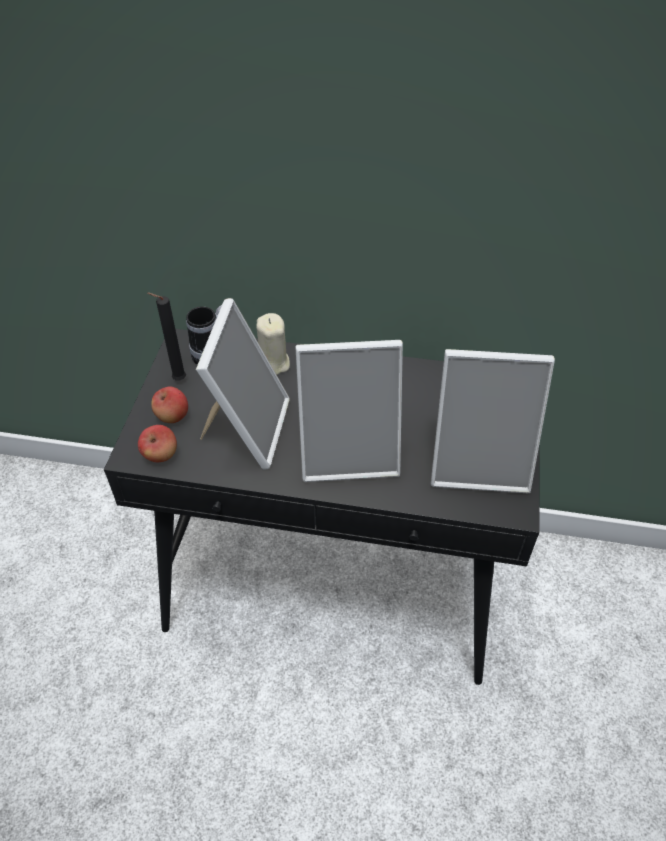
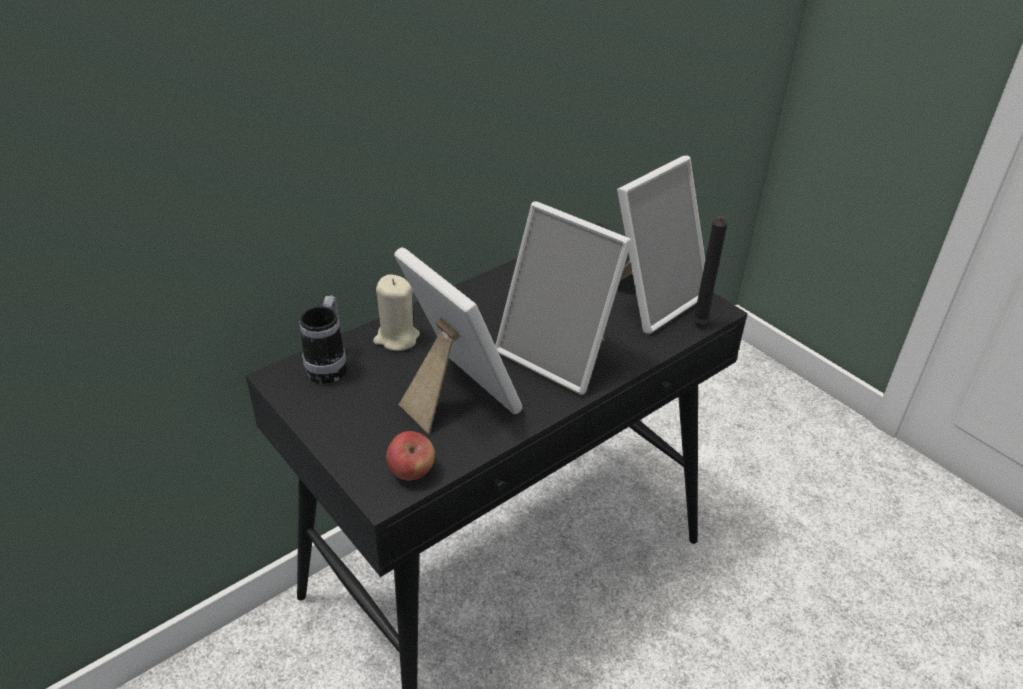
camera: 50 degrees left, 10 degrees down
black candle [147,293,186,380] -> black candle moved to [693,216,727,325]
apple [151,386,188,423] -> none
picture frame [296,340,403,482] -> picture frame turned 90 degrees clockwise [495,202,632,395]

